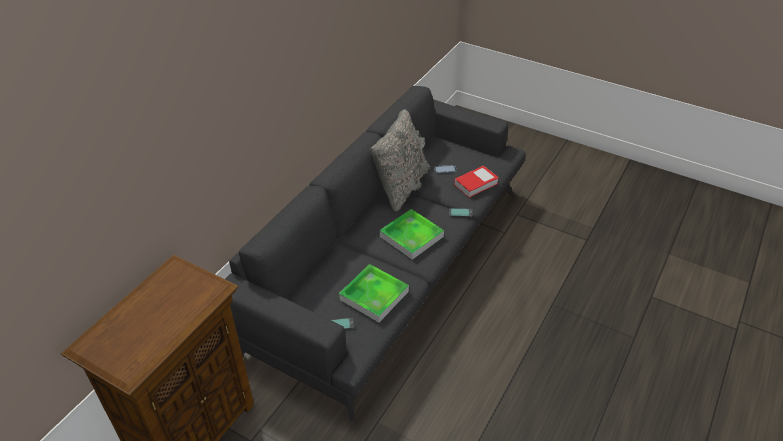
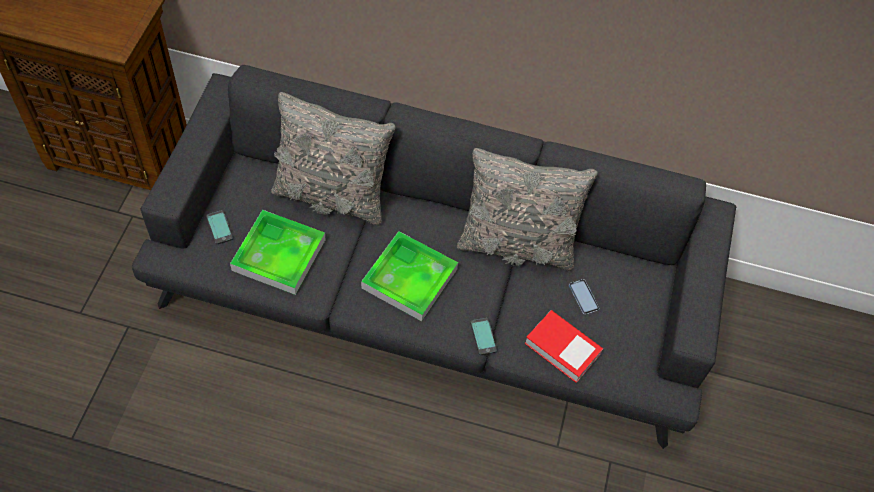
camera: 70 degrees right, 15 degrees up
none -> grey pillow [271,92,396,226]

